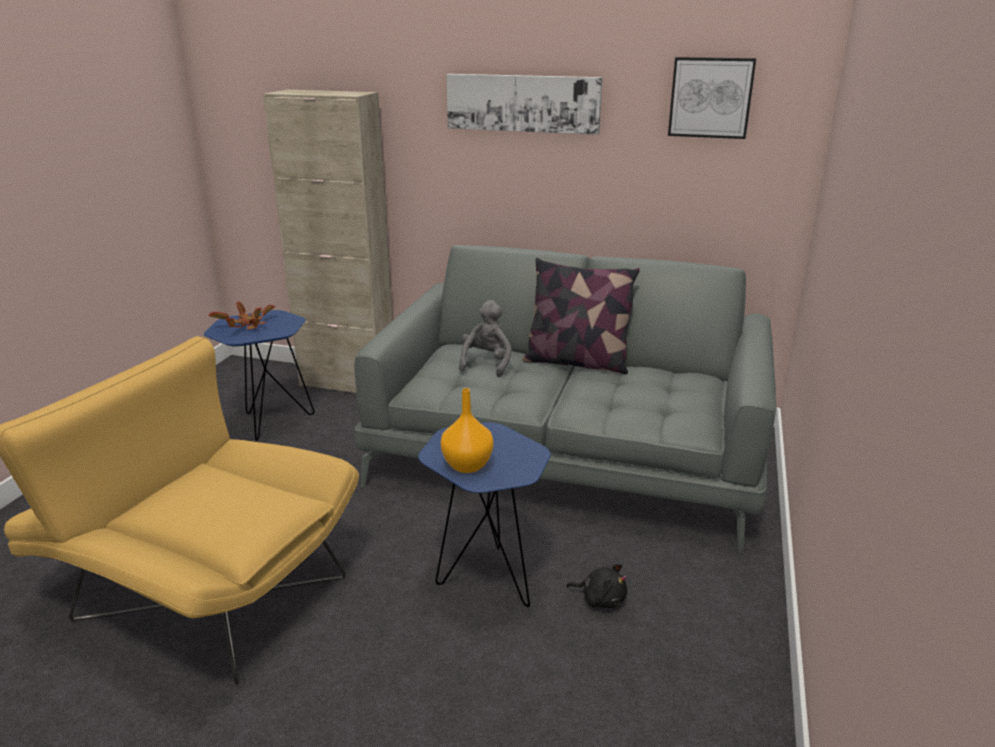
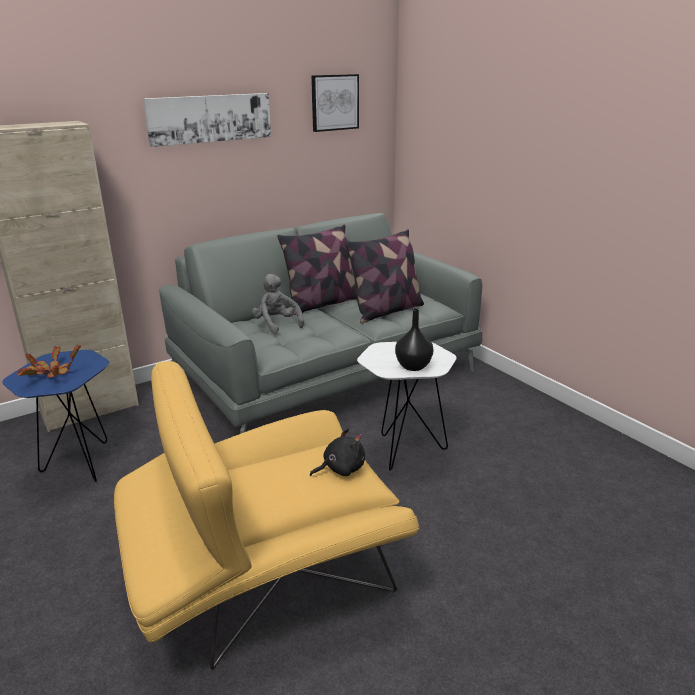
camera: 50 degrees left, 0 degrees up
blue side table [418,422,551,607] -> white side table [357,342,457,471]
orange vase [441,388,494,473] -> black vase [395,308,434,371]
black plush toy [566,564,627,608] -> black plush toy moved to [310,428,365,476]
none -> pillow [345,229,424,324]

